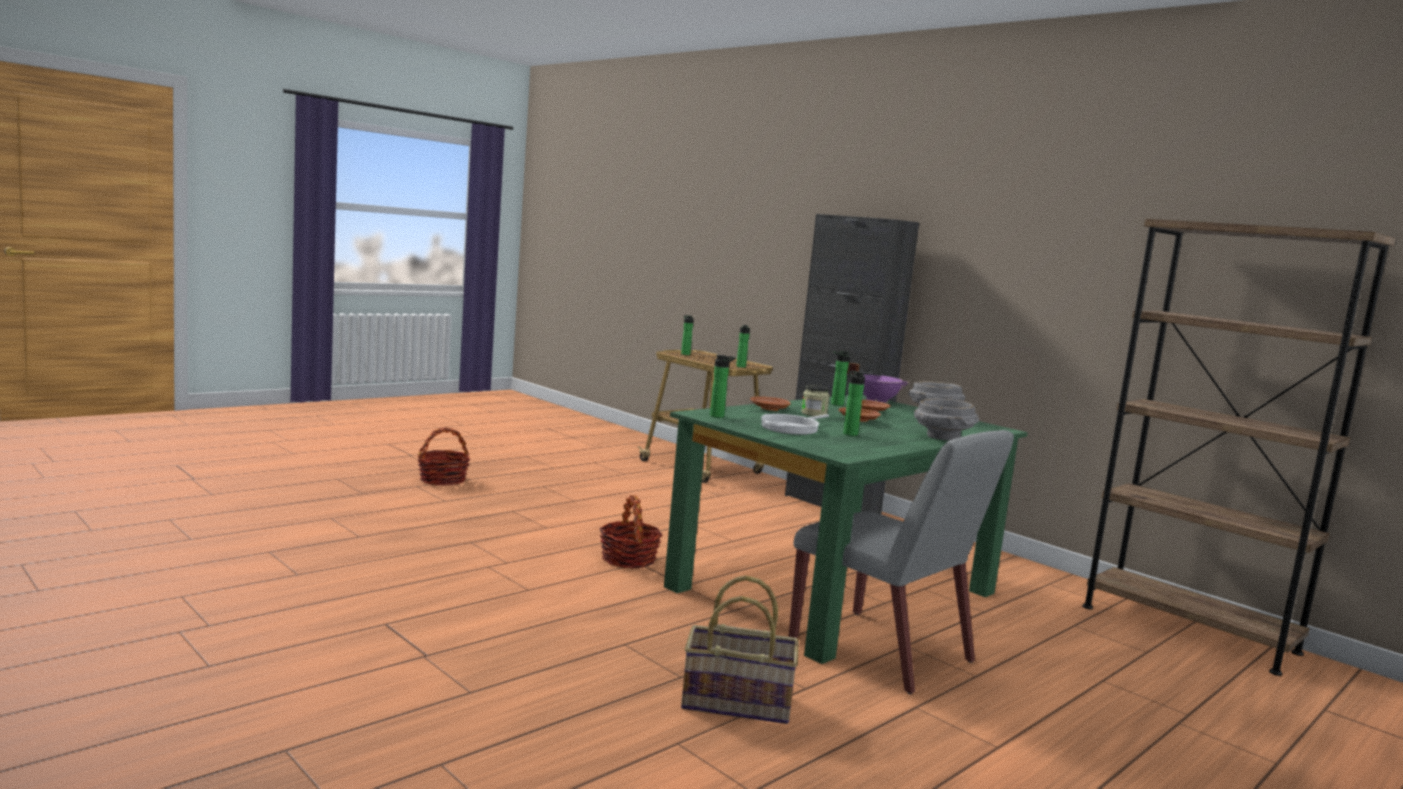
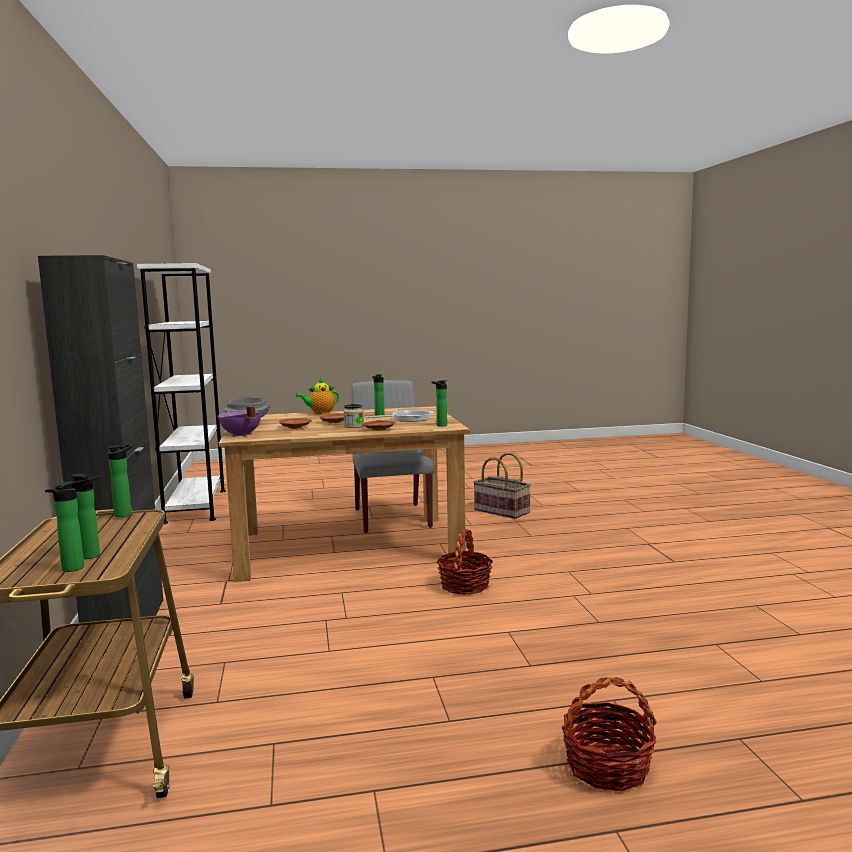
camera: 145 degrees left, 0 degrees up
green dining table [664,395,1028,664] -> brown dining table [218,406,470,582]
bottle [831,351,850,406] -> bottle moved to [71,474,100,559]
grey bowl [914,399,979,440] -> teapot [295,377,339,415]
brown bookcase [1082,219,1396,676] -> white bookcase [137,263,226,524]

